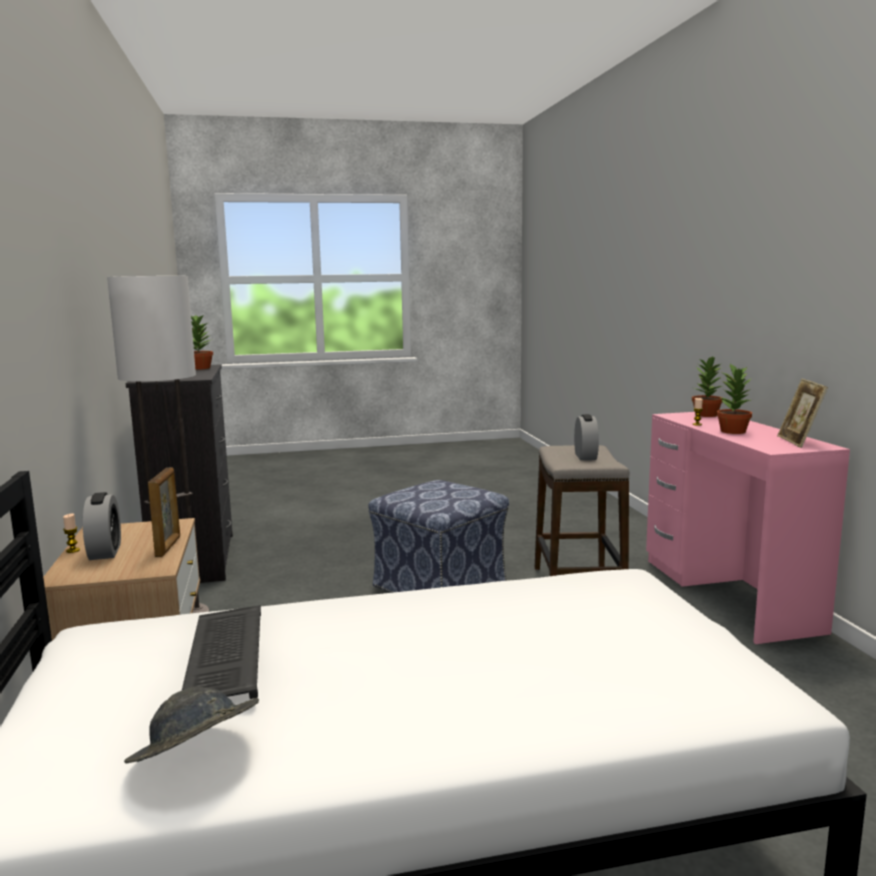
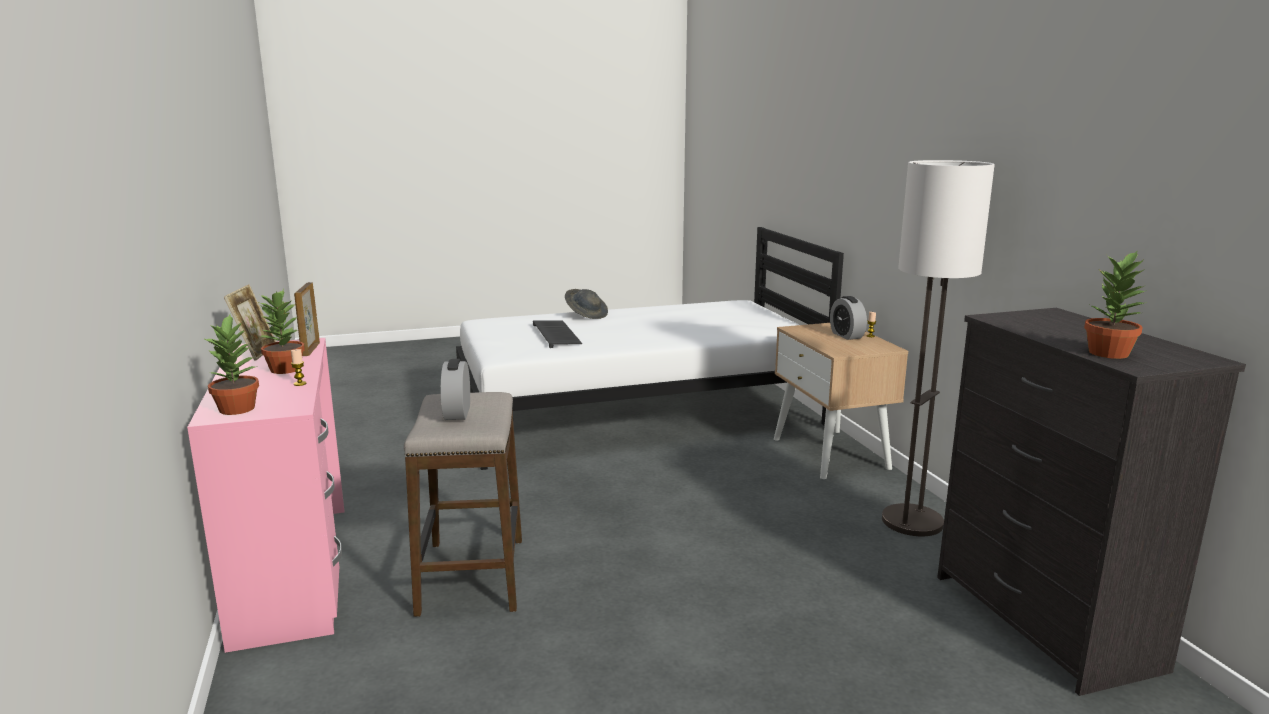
camera: 175 degrees right, 5 degrees up
grey hat [124,687,259,763] -> grey hat moved to [565,289,608,319]
picture frame [148,467,180,557] -> picture frame moved to [294,282,320,356]
keyboard [182,605,261,699] -> keyboard moved to [533,320,582,348]
ottoman [368,480,509,593] -> none

